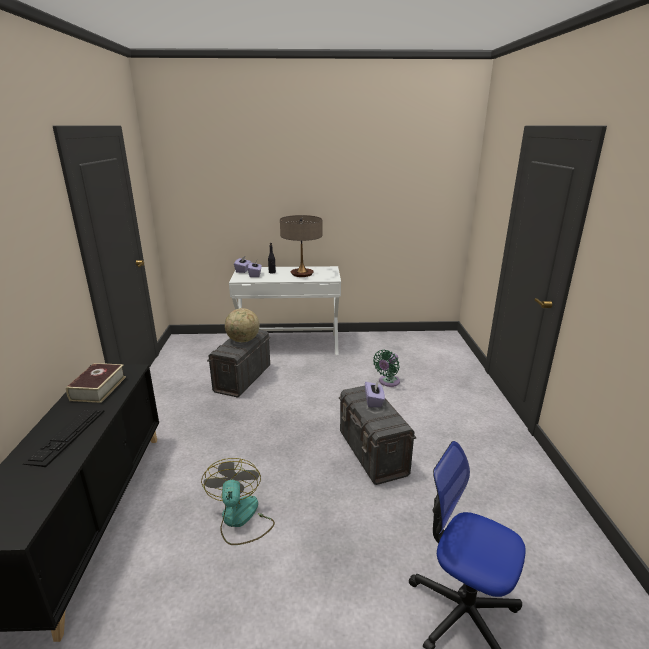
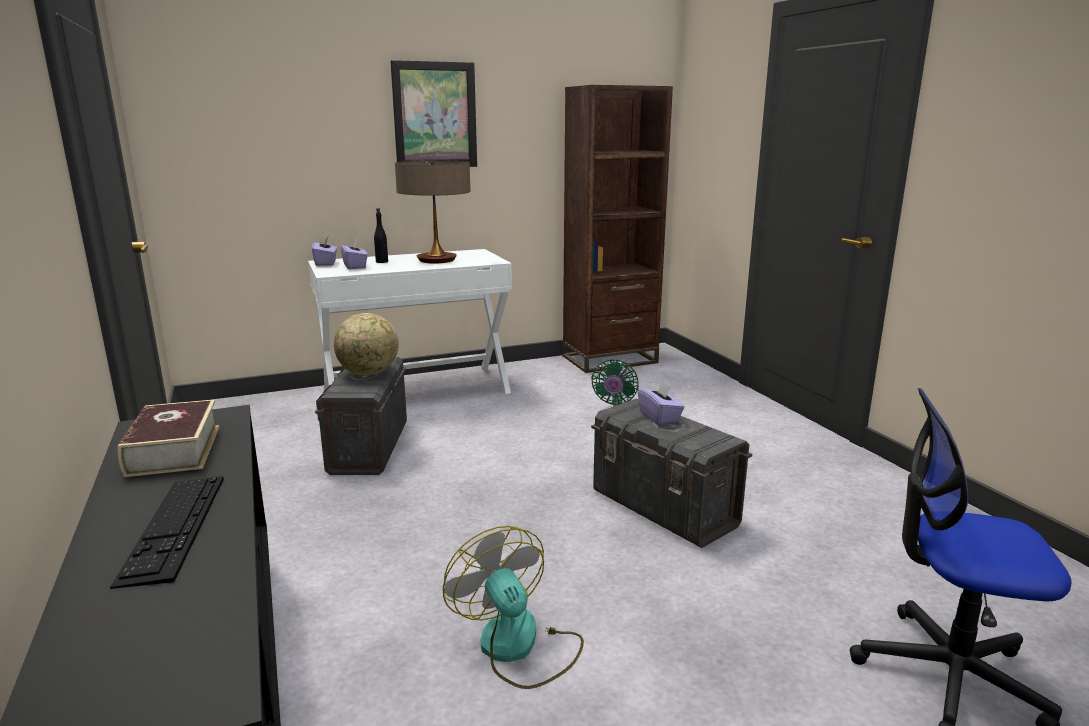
camera: 20 degrees left, 5 degrees down
none -> picture [390,60,477,167]
none -> brown bookcase [563,85,673,373]

